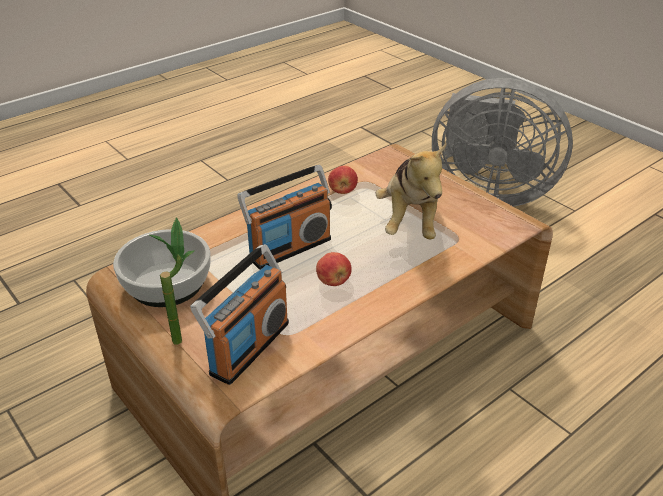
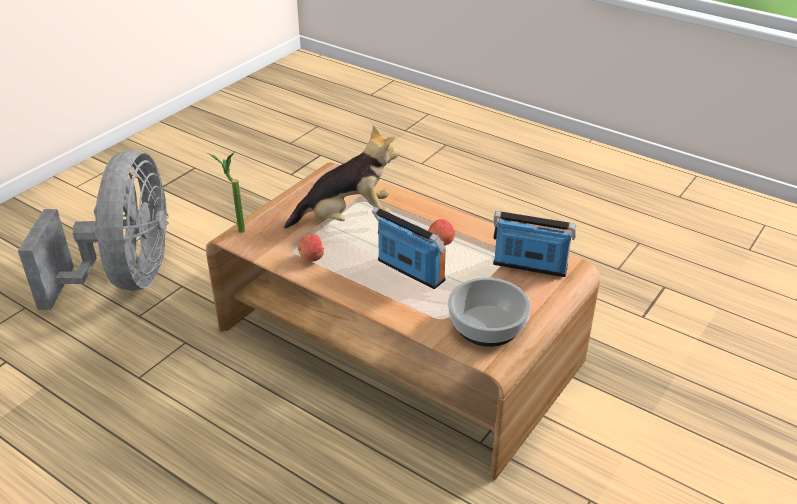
camera: 105 degrees left, 0 degrees up
potted plant [148,217,195,345] -> potted plant moved to [208,152,245,233]

